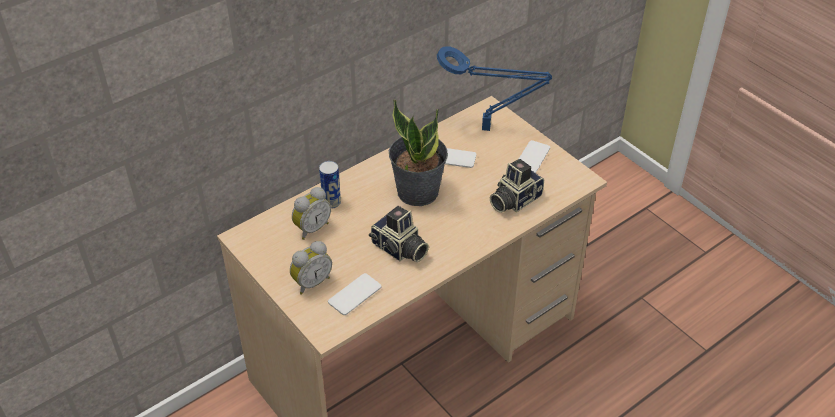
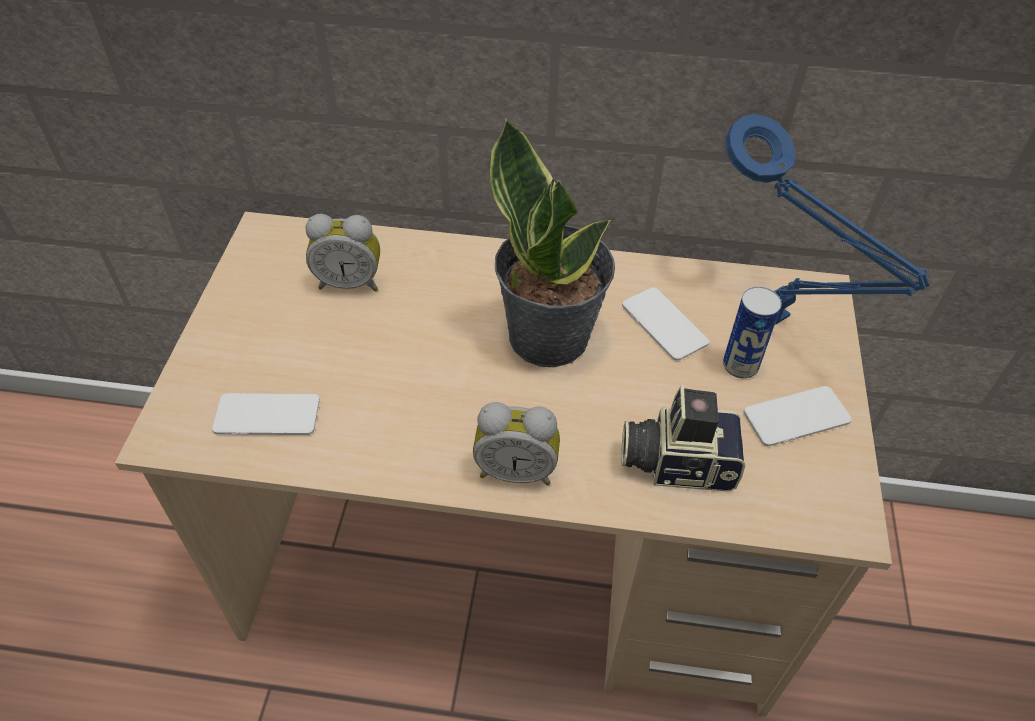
camera: 45 degrees right, 5 degrees up
alarm clock [290,241,332,295] -> alarm clock moved to [473,402,560,485]
can [319,161,341,209] -> can moved to [723,287,782,378]
camera [369,206,429,262] -> none

